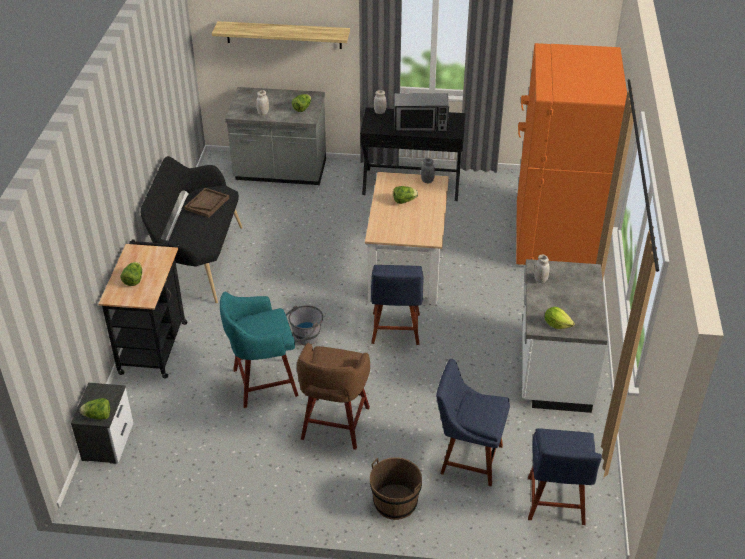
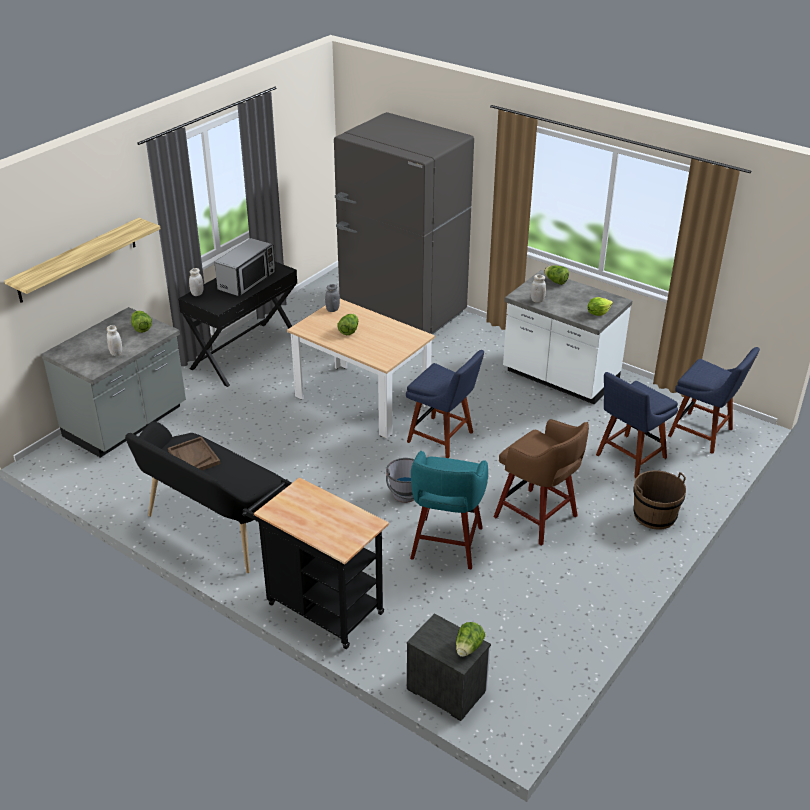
camera: 60 degrees left, 5 degrees down
lettuce [120,262,142,286] -> lettuce moved to [544,265,569,285]
orange fridge [516,43,627,265] -> grey fridge [334,112,474,334]

